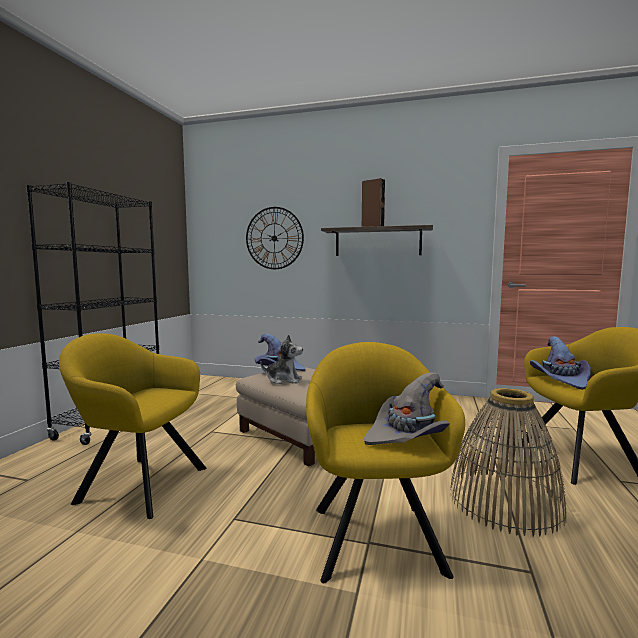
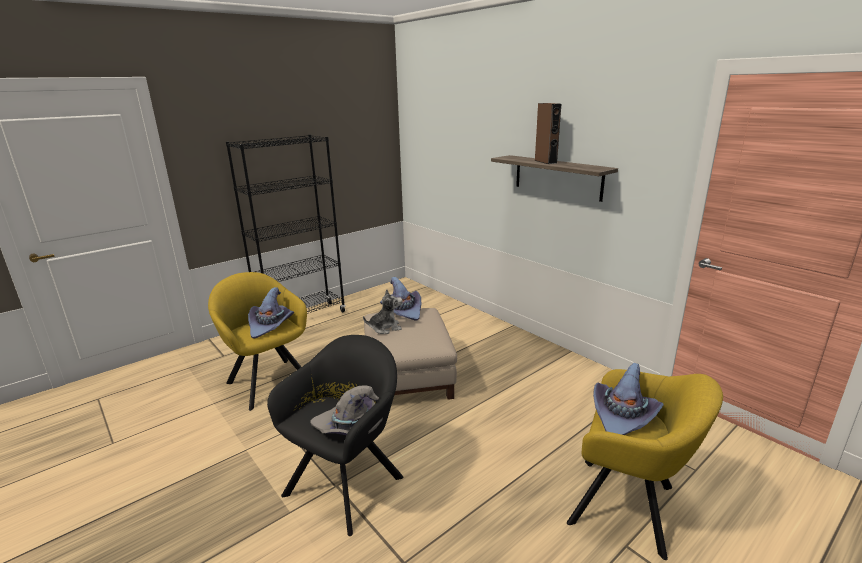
camera: 35 degrees right, 15 degrees up
wall clock [246,207,304,269] -> none
plush toy [261,335,303,384] -> plush toy turned 60 degrees counterclockwise [363,289,403,334]
yellow armchair [306,342,465,583] -> black armchair [267,335,403,536]
basket [450,388,567,536] -> none
none -> purple hat [248,287,294,339]

